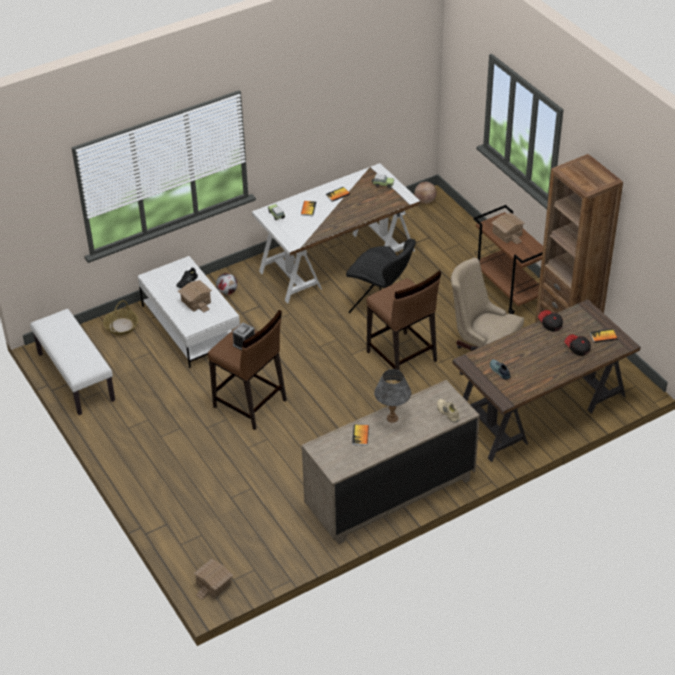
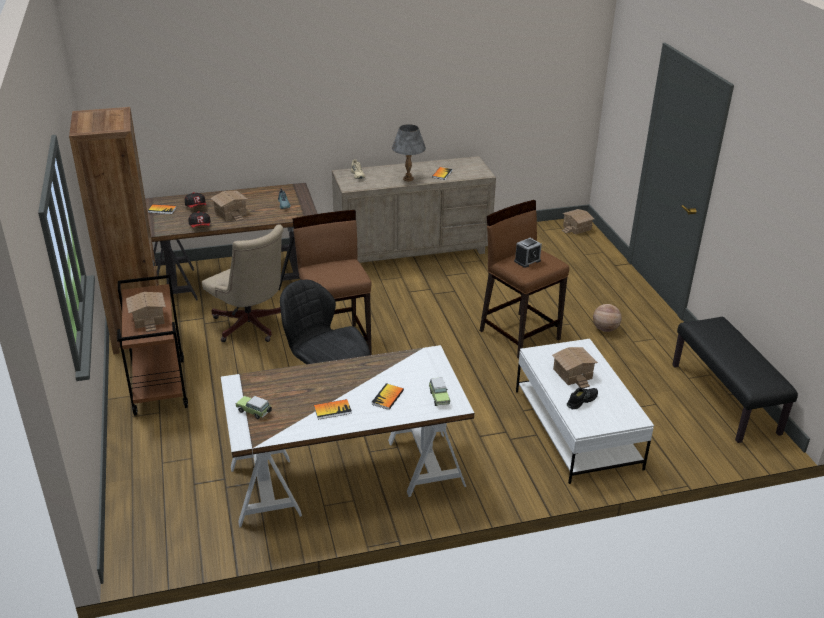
camera: 165 degrees left, 10 degrees down
white bench [30,309,115,415] -> black bench [672,317,798,443]
basket [103,300,138,335] -> none
football [216,273,237,295] -> none
basketball [415,182,437,204] -> basketball moved to [593,304,622,332]
none -> toy house [211,191,247,222]

